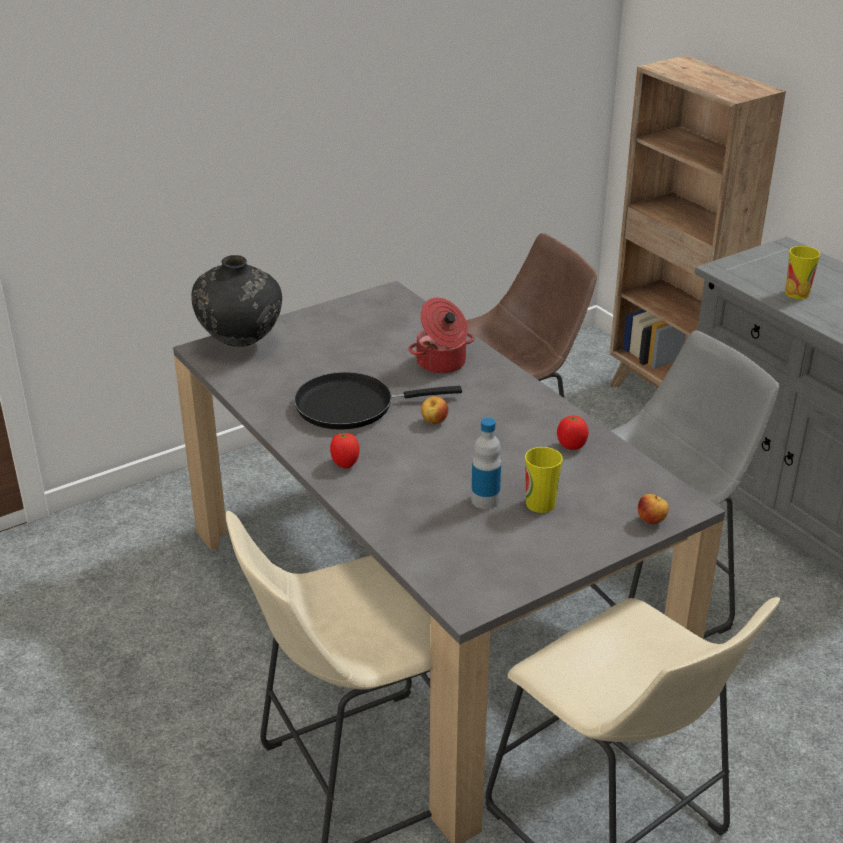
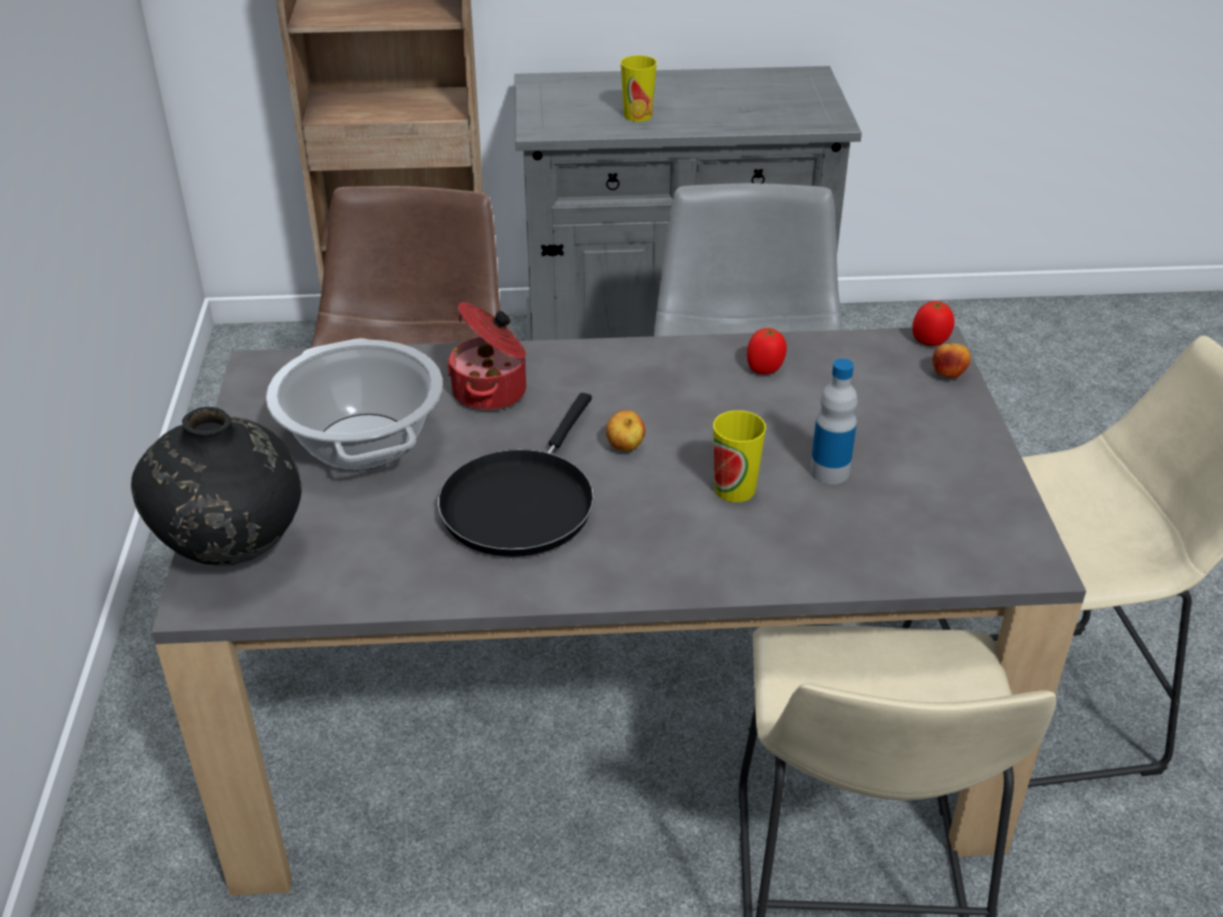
camera: 60 degrees left, 5 degrees up
tomato [330,433,360,468] -> tomato moved to [912,301,955,346]
cup [525,447,562,513] -> cup moved to [713,410,766,502]
none -> cooking pot [266,338,443,470]

